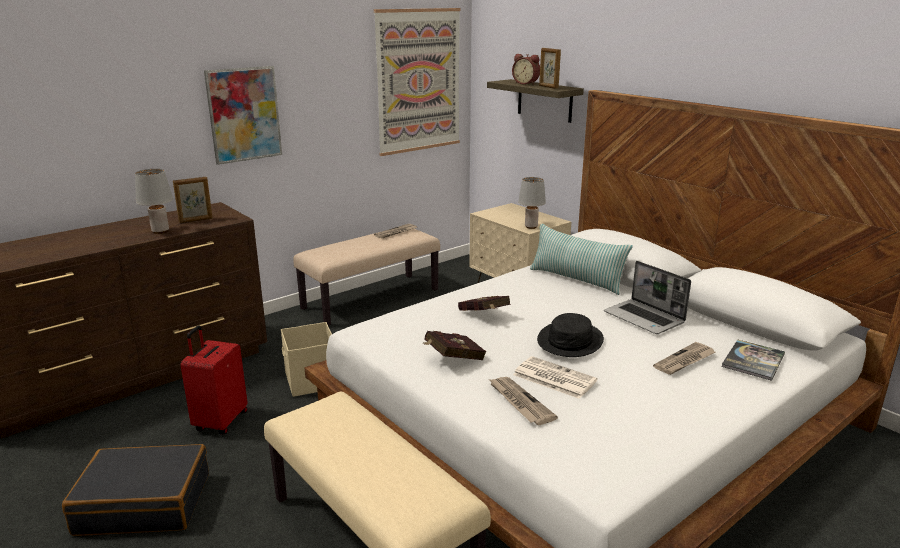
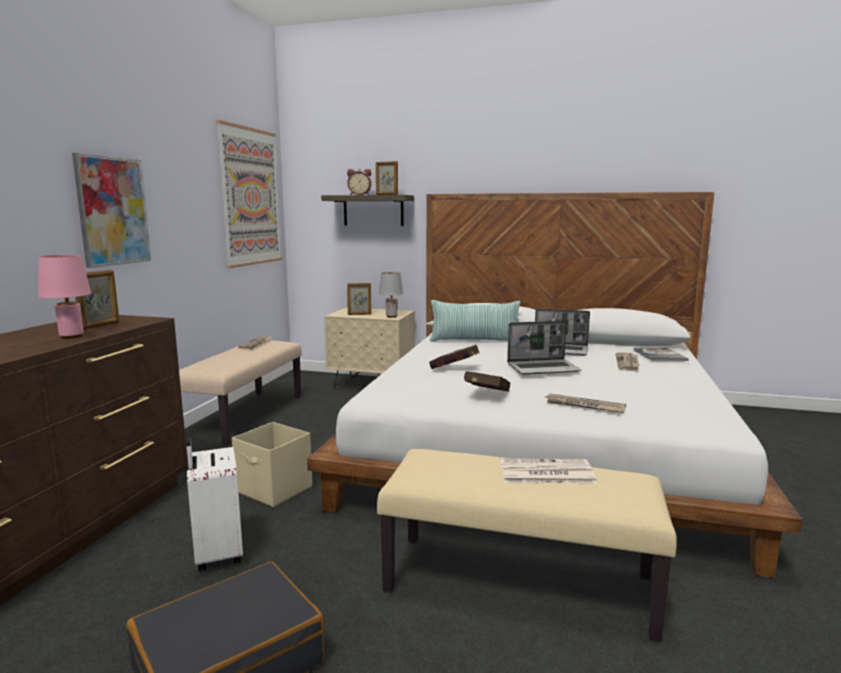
camera: 35 degrees left, 10 degrees down
grey table lamp [135,169,173,234] -> pink table lamp [38,255,91,339]
red suitcase [180,326,247,434] -> white suitcase [186,431,243,571]
newspaper [513,356,597,399] -> newspaper moved to [500,458,597,484]
black hat [537,313,604,357] -> laptop [507,321,582,375]
none -> picture frame [347,283,371,315]

